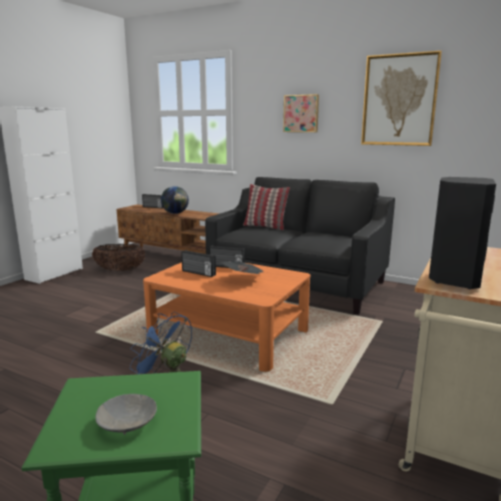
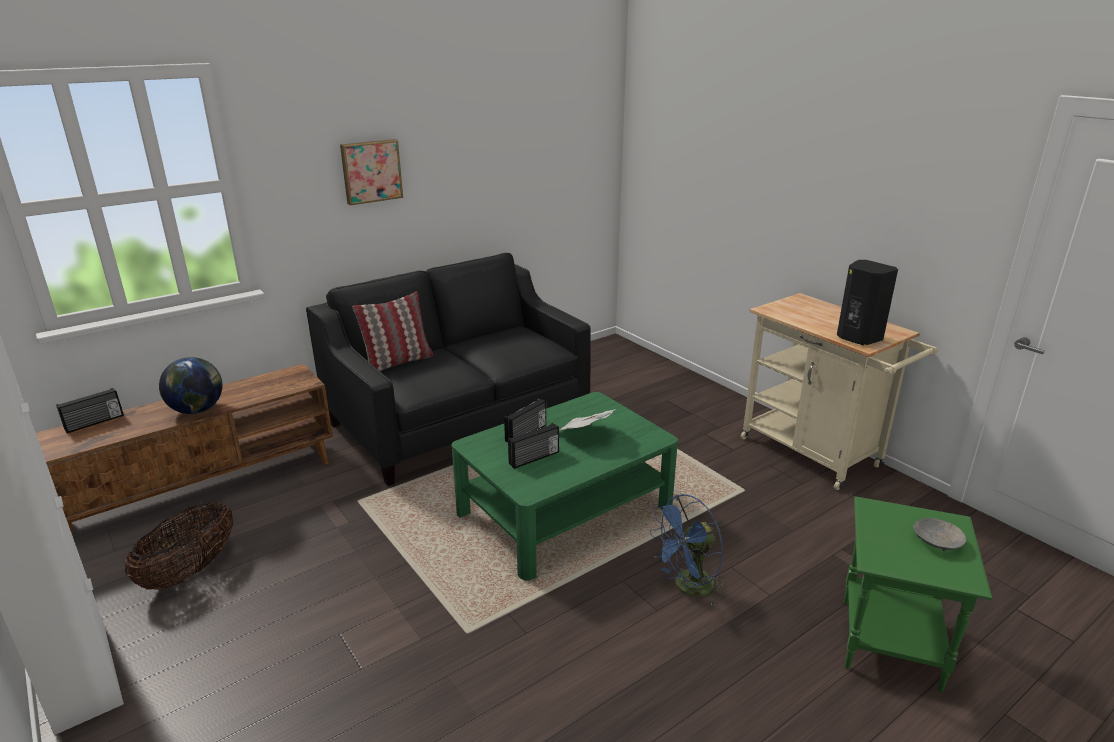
camera: 65 degrees left, 10 degrees up
orange coffee table [143,262,310,372] -> green coffee table [451,392,678,581]
picture [361,51,442,146] -> none

